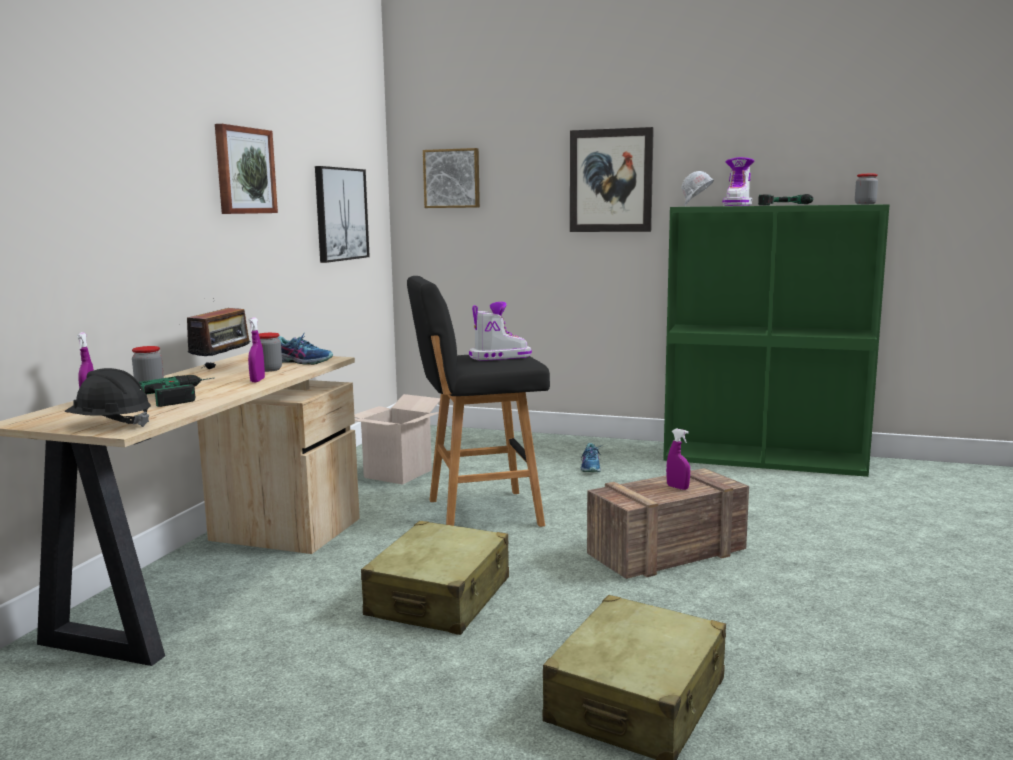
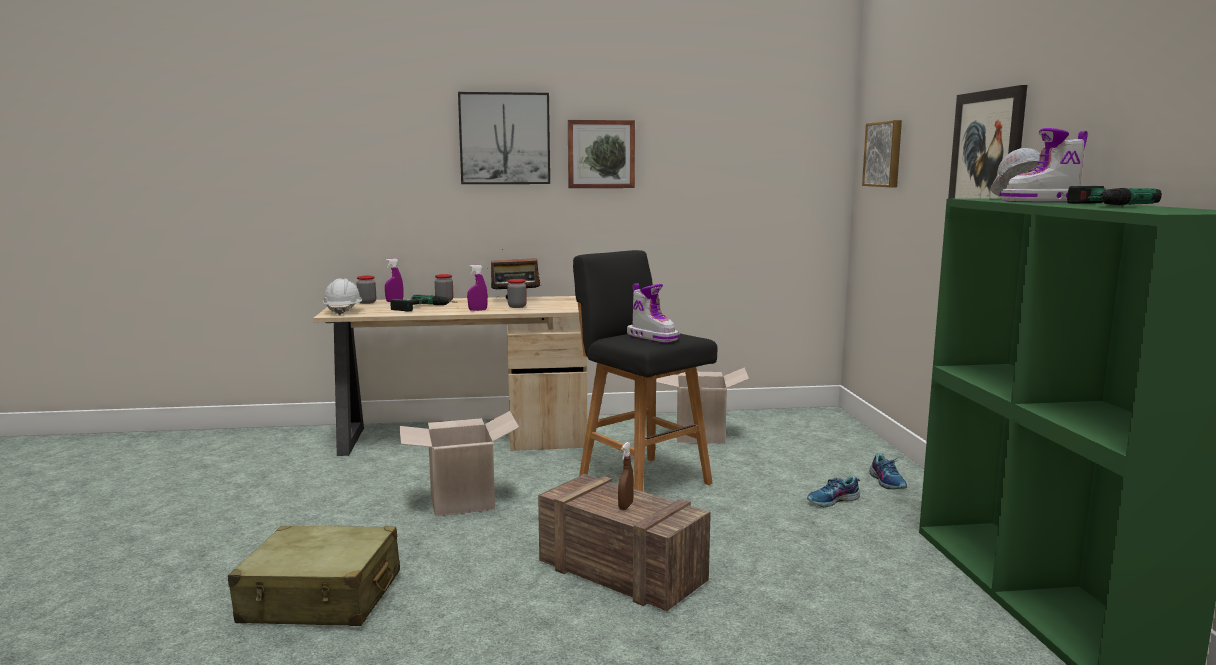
camera: 65 degrees right, 0 degrees up
black hard hat [65,368,151,427] -> white hard hat [322,278,362,315]
shoe [278,333,333,365] -> shoe moved to [869,454,907,489]
picture [315,166,370,263] -> picture moved to [458,92,550,184]
beige suitcase [361,521,509,635] -> cardboard box [399,411,519,516]
purple spray bottle [666,429,690,490] -> brown spray bottle [618,442,634,510]
jar [855,174,878,205] -> jar moved to [357,276,376,304]

